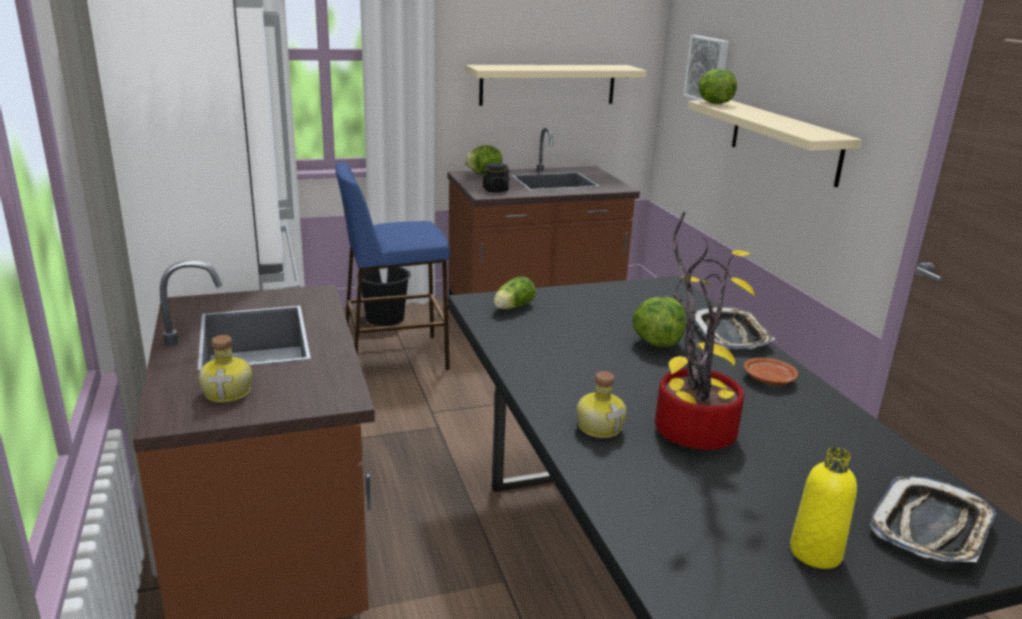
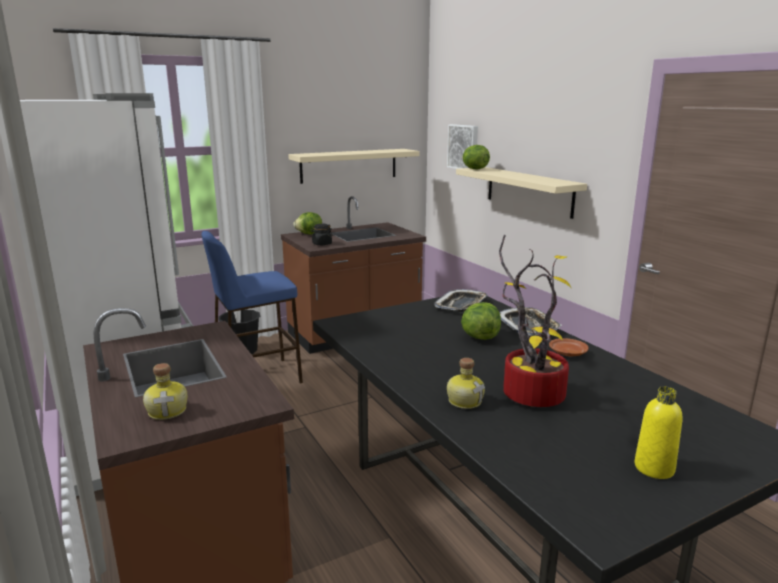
camera: 10 degrees left, 5 degrees down
lettuce [494,276,536,309] -> none
tray [870,476,996,562] -> tray moved to [434,289,488,311]

